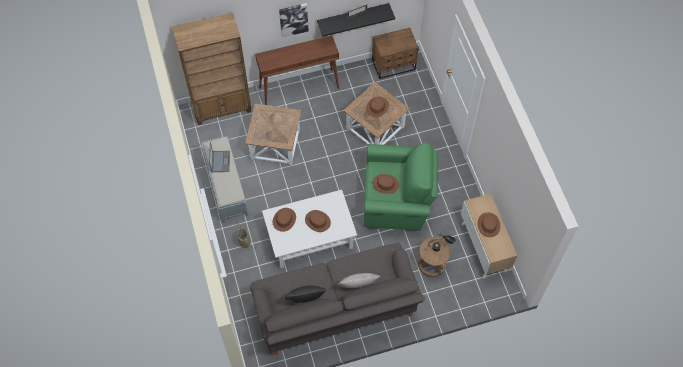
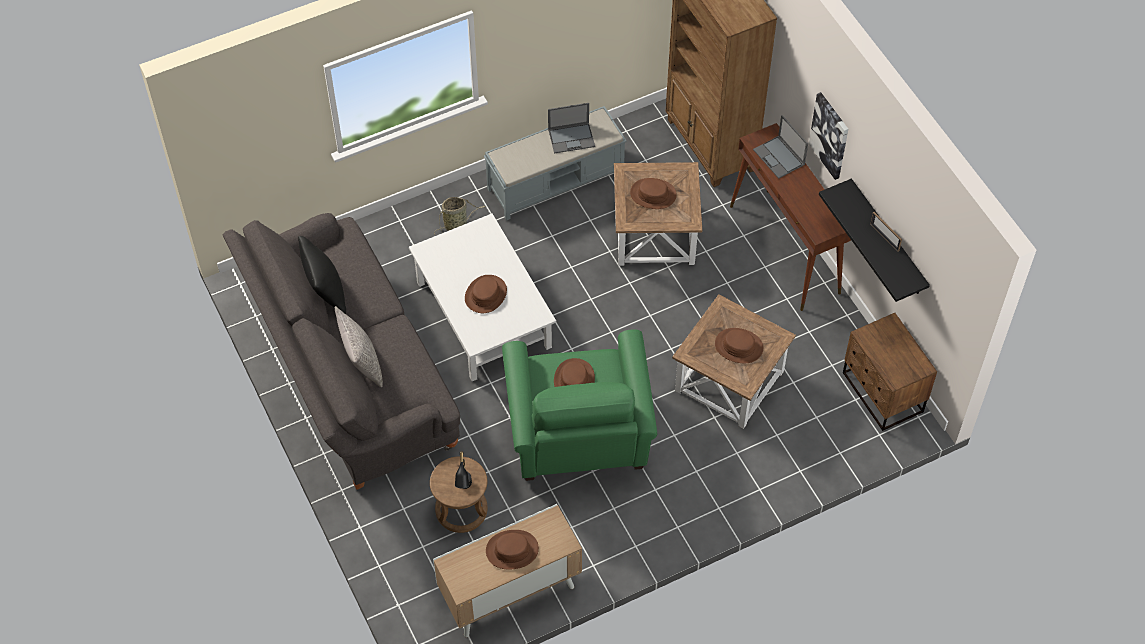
camera: 80 degrees right, 5 degrees down
brown hat [273,208,296,232] -> brown hat moved to [630,178,677,209]
none -> laptop [753,115,808,179]

